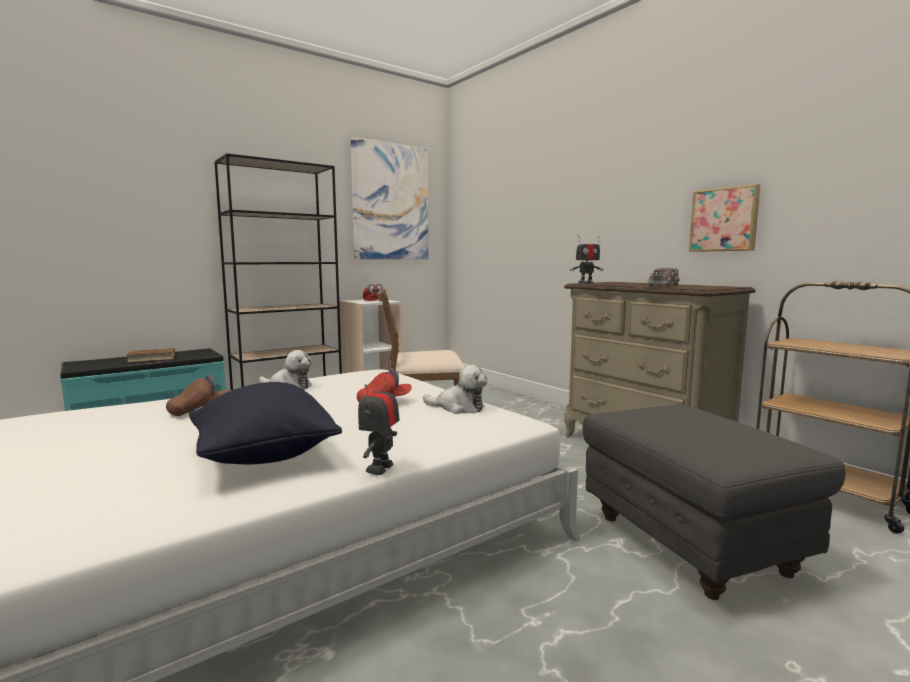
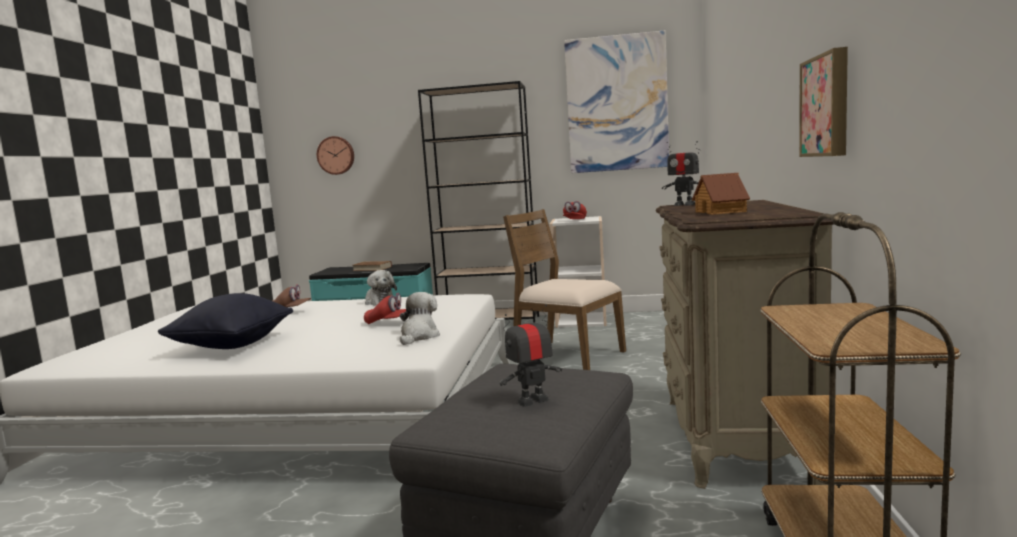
camera: 45 degrees right, 0 degrees up
toy robot [358,372,400,475] -> toy robot moved to [500,304,562,407]
plush toy [423,365,487,414] -> plush toy turned 135 degrees counterclockwise [400,292,440,345]
toy truck [648,268,680,287] -> toy house [692,173,750,215]
none -> wall clock [317,136,354,175]

